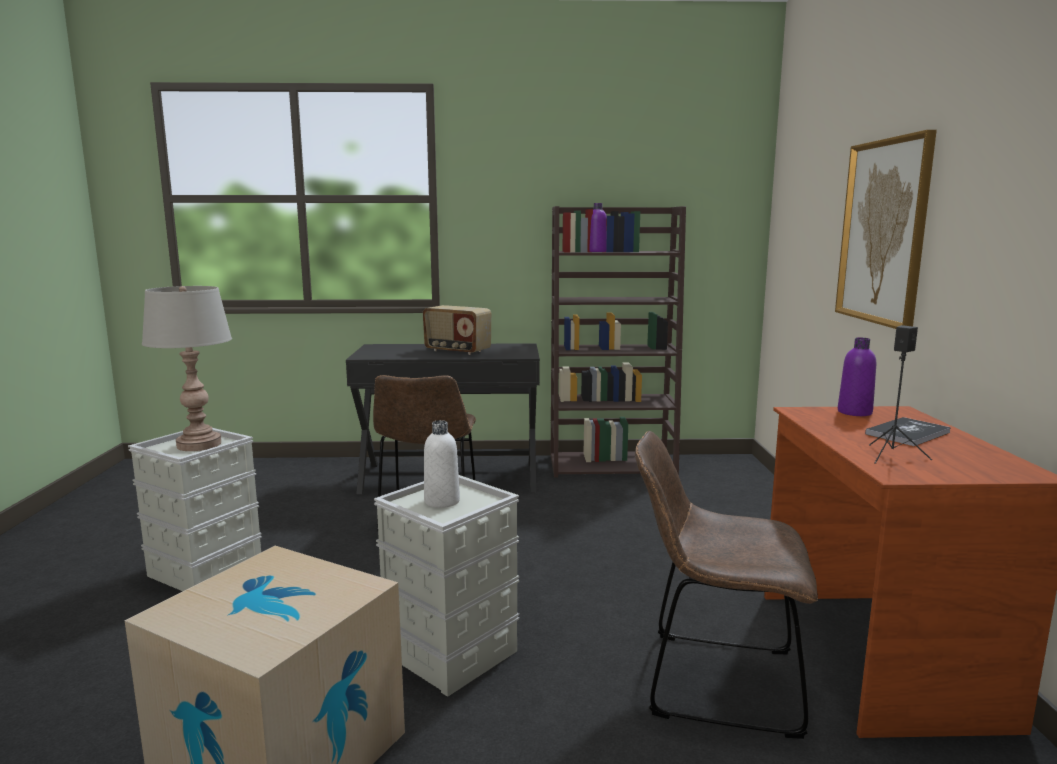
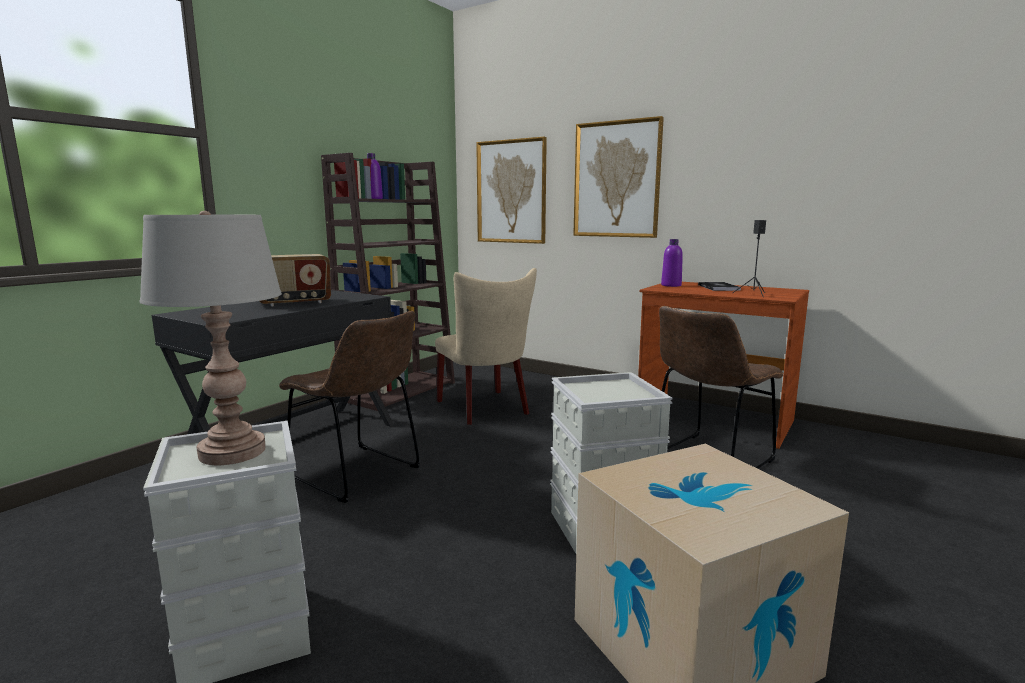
camera: 55 degrees left, 0 degrees up
white bottle [424,420,460,508] -> none
none -> beige chair [435,268,537,425]
none -> picture [476,137,547,244]

